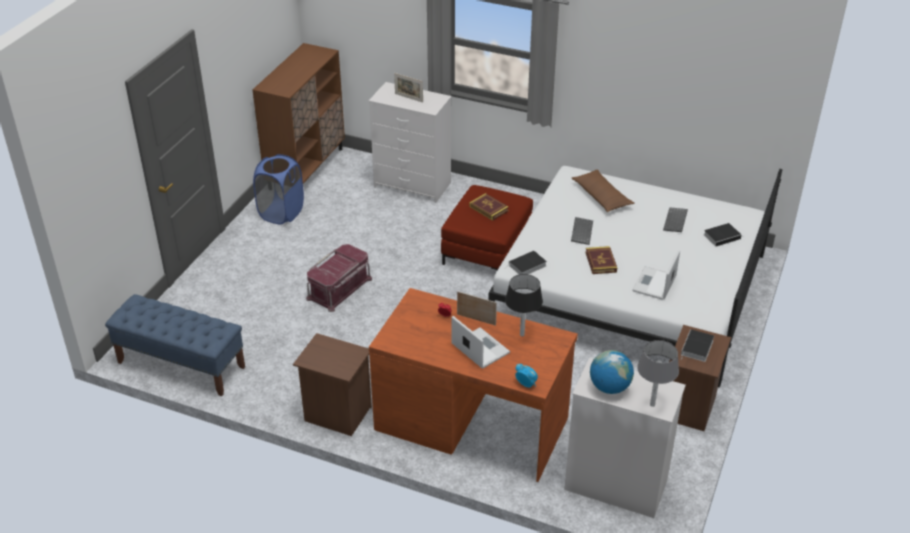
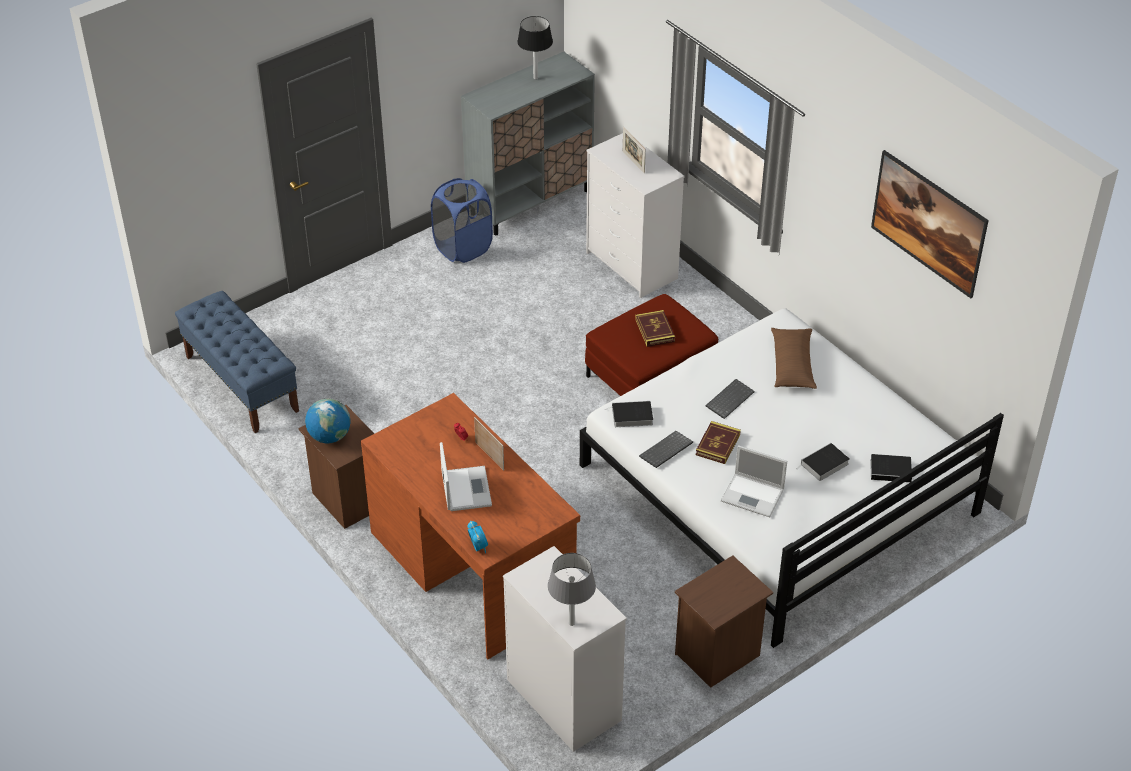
camera: 30 degrees right, 5 degrees up
brown cabinet [252,43,345,184] -> grey cabinet [461,52,595,235]
red storage box [306,244,372,312] -> none
black table lamp [505,274,543,337] -> black table lamp moved to [517,16,553,80]
globe [590,350,634,394] -> globe moved to [305,399,351,443]
laptop [632,250,680,300] -> laptop turned 120 degrees counterclockwise [721,445,787,517]
keyboard [663,207,688,232] -> keyboard moved to [639,431,693,468]
book [681,329,714,362] -> book moved to [796,443,850,481]
none -> picture [871,150,989,298]

